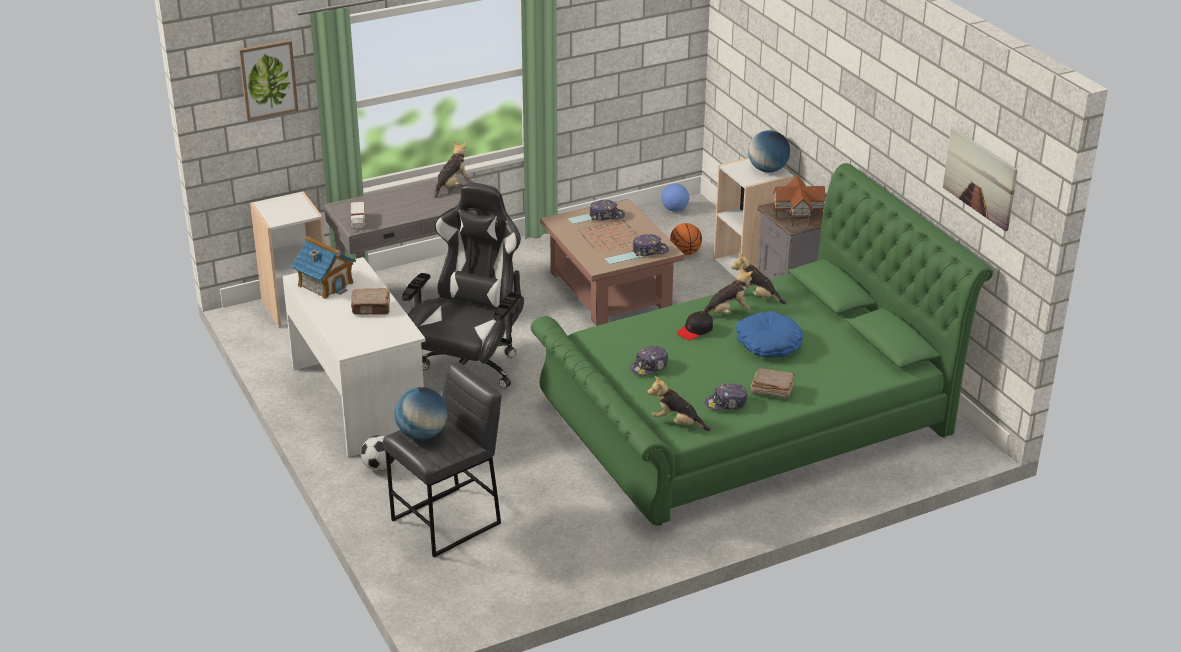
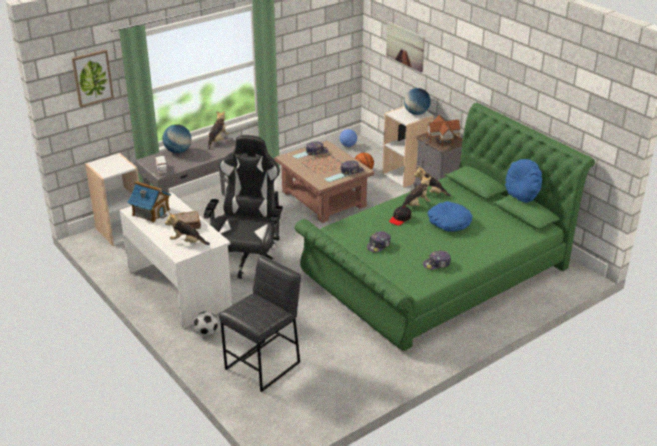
camera: 10 degrees left, 0 degrees up
globe [395,387,447,440] -> globe moved to [162,124,191,153]
plush toy [647,376,711,431] -> plush toy moved to [165,212,210,245]
brown book [751,368,795,399] -> none
picture [943,128,1018,231] -> picture moved to [386,21,425,72]
none -> blue pillow [505,159,542,203]

